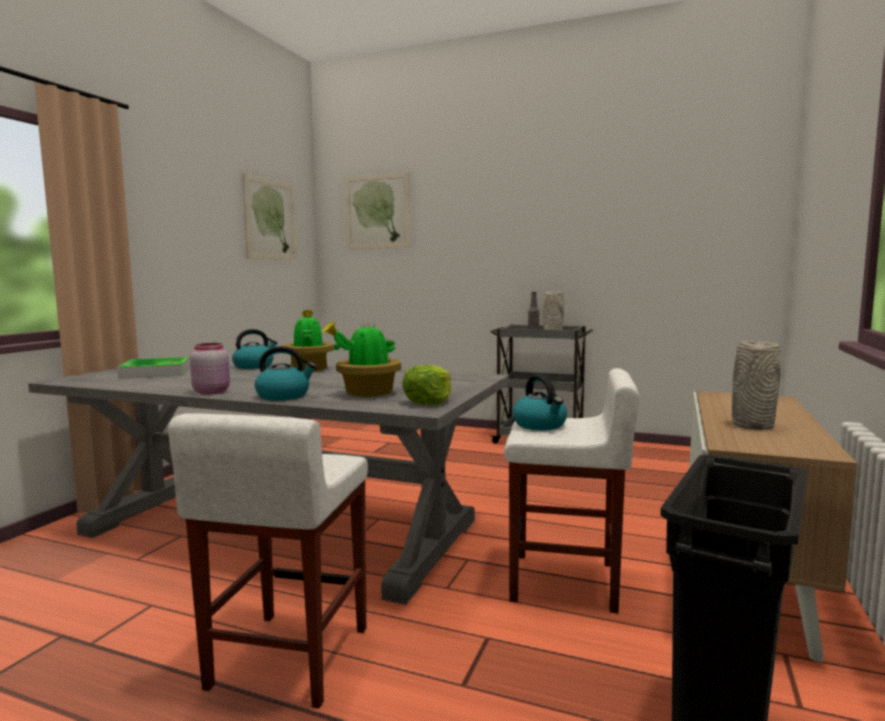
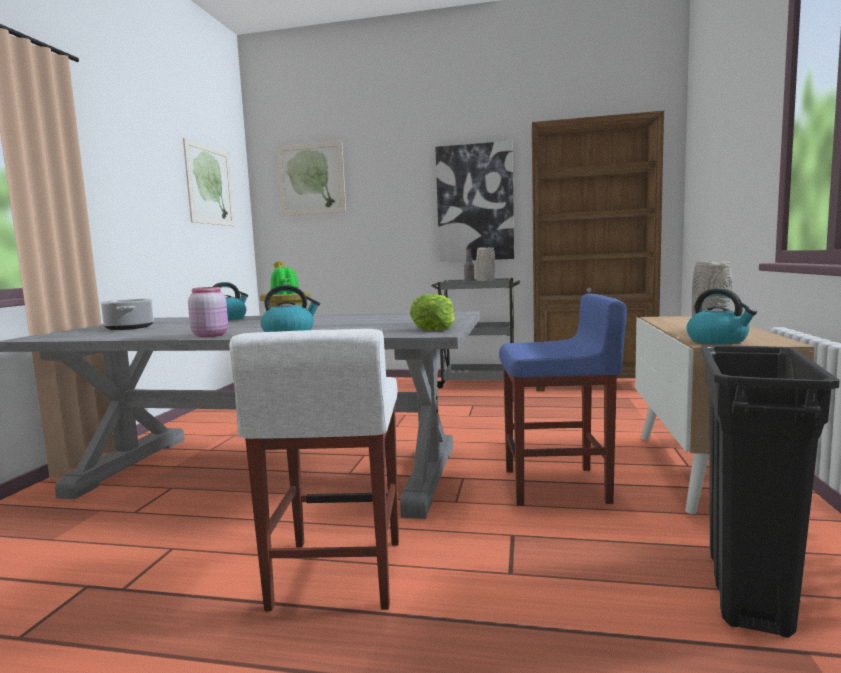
camera: 10 degrees left, 0 degrees up
tray [117,357,190,379] -> cooking pot [100,299,154,330]
potted plant [322,321,401,397] -> none
white stool [504,368,639,613] -> blue stool [499,293,627,506]
kettle [513,374,567,430] -> kettle moved to [687,288,757,344]
none -> picture [435,141,514,262]
none -> brown bookcase [532,111,664,391]

